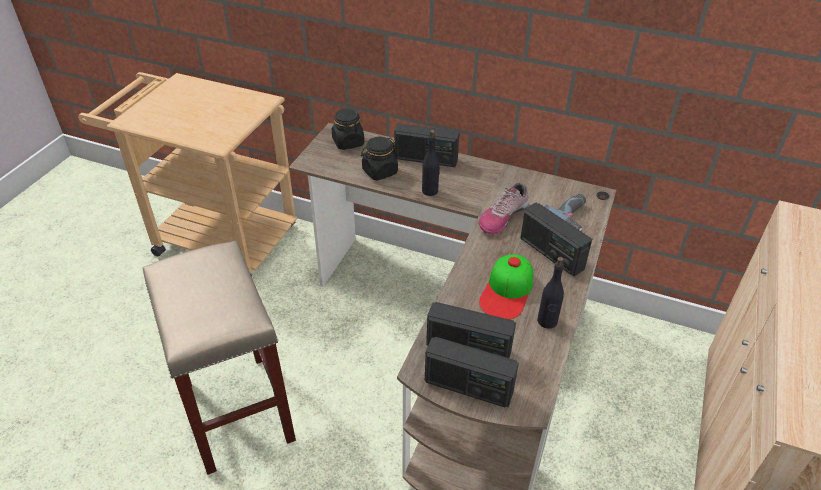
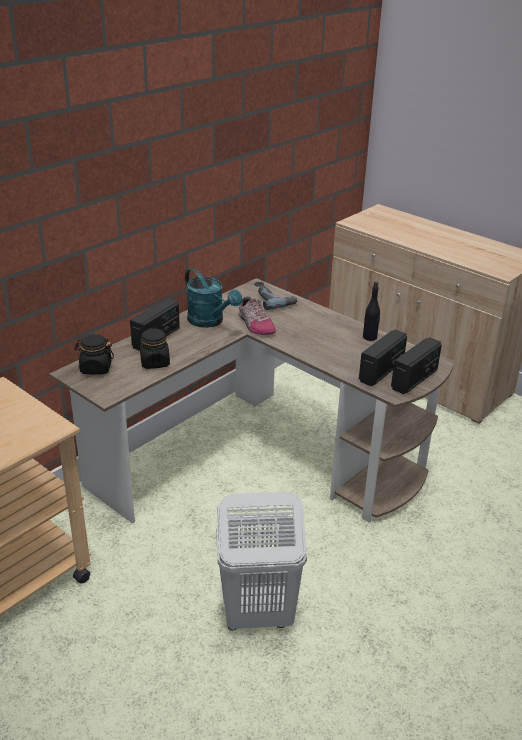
camera: 70 degrees left, 10 degrees down
beige stool [143,241,296,475] -> white laundry basket [216,492,307,630]
black bottle [422,130,440,196] -> none
cap [479,255,533,319] -> none
radio [520,202,592,276] -> none
none -> turquoise watering can [185,268,242,328]

